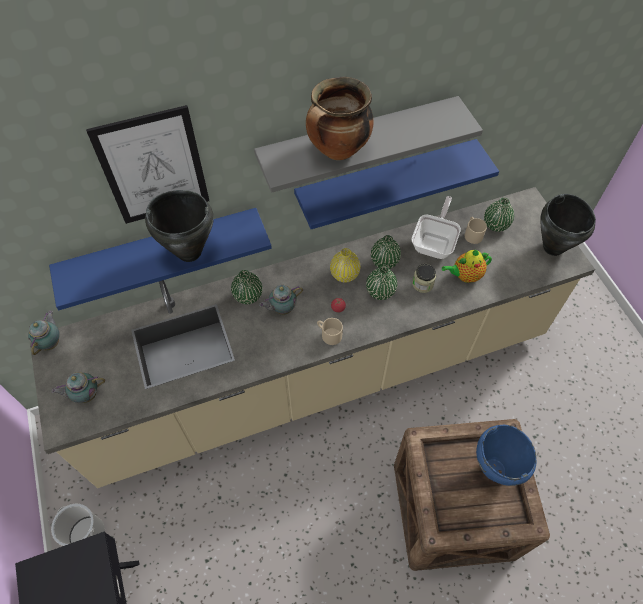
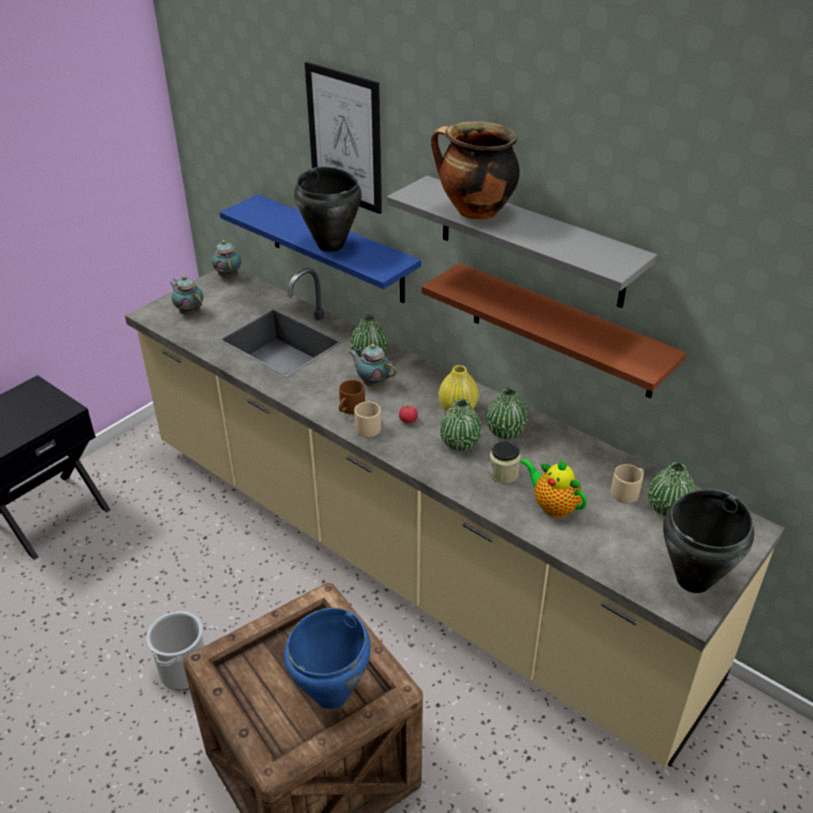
camera: 60 degrees right, 20 degrees down
teapot [28,311,60,355] -> teapot turned 90 degrees counterclockwise [212,240,241,279]
bucket [51,504,105,546] -> bucket moved to [147,611,205,690]
blue shelf [294,139,499,229] -> brown shelf [422,263,686,398]
frying pan [411,196,461,259] -> none
none -> brown mug [339,380,365,414]

